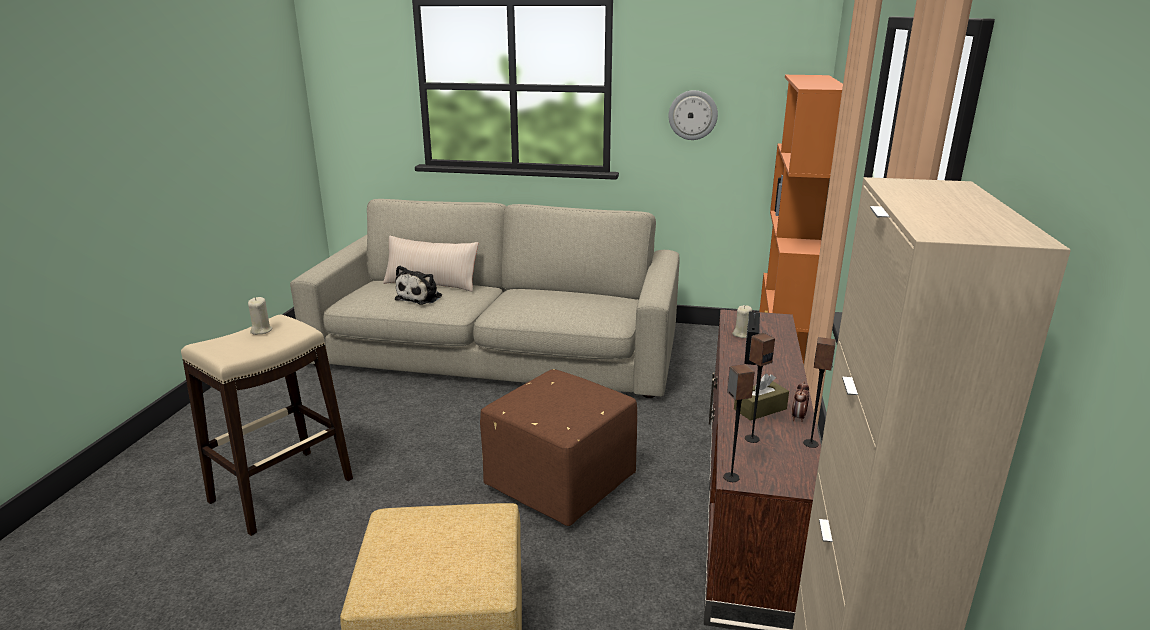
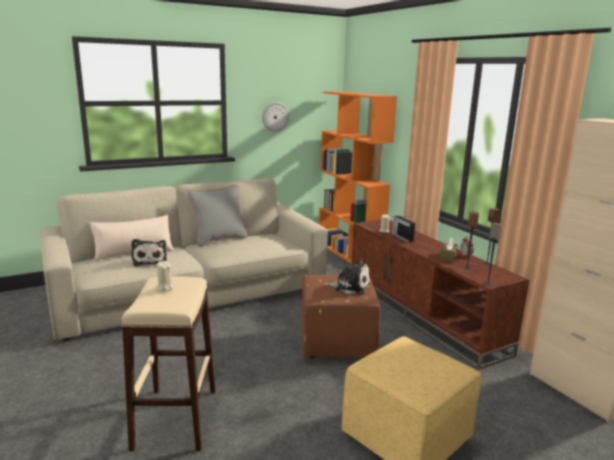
camera: 40 degrees left, 5 degrees down
none -> grey pillow [188,185,248,247]
none -> plush toy [324,259,370,295]

